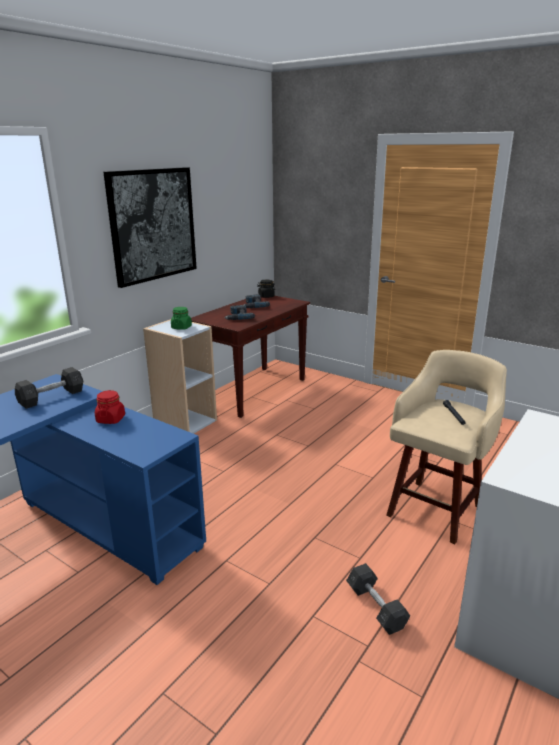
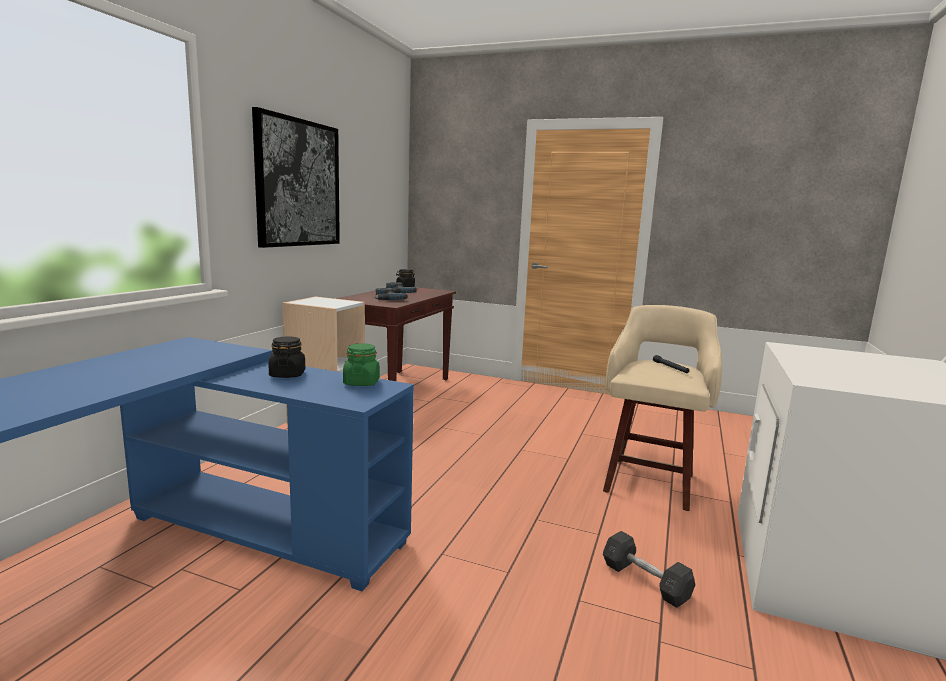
camera: 15 degrees left, 10 degrees down
grey dumbbell [15,367,83,409] -> none
red jar [95,390,125,424] -> black jar [268,336,305,378]
green jar [171,307,192,330] -> green jar moved to [343,343,380,386]

